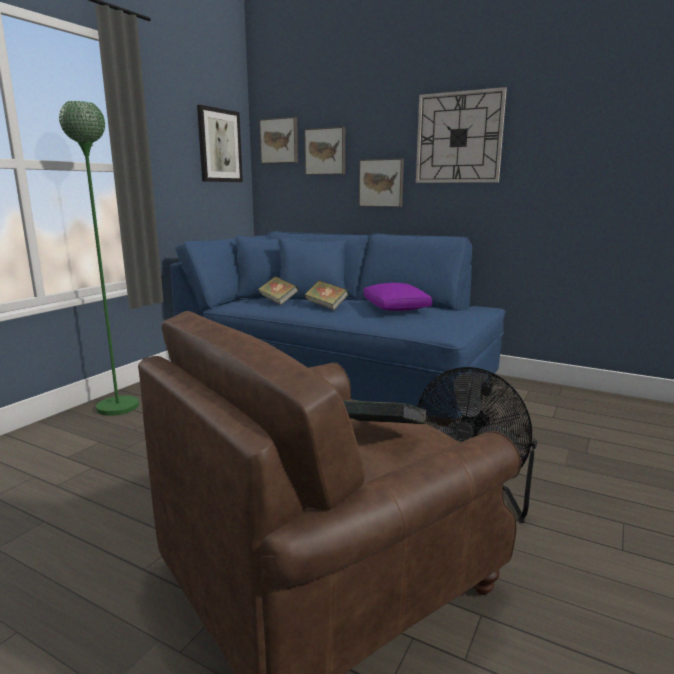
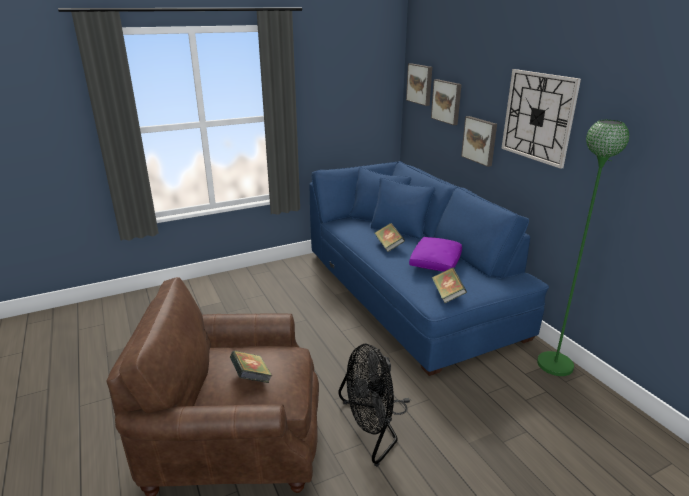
camera: 35 degrees right, 10 degrees up
green floor lamp [59,101,139,416] -> green floor lamp moved to [537,120,629,376]
picture [197,105,243,182] -> none
book [258,276,299,305] -> book moved to [432,267,467,303]

